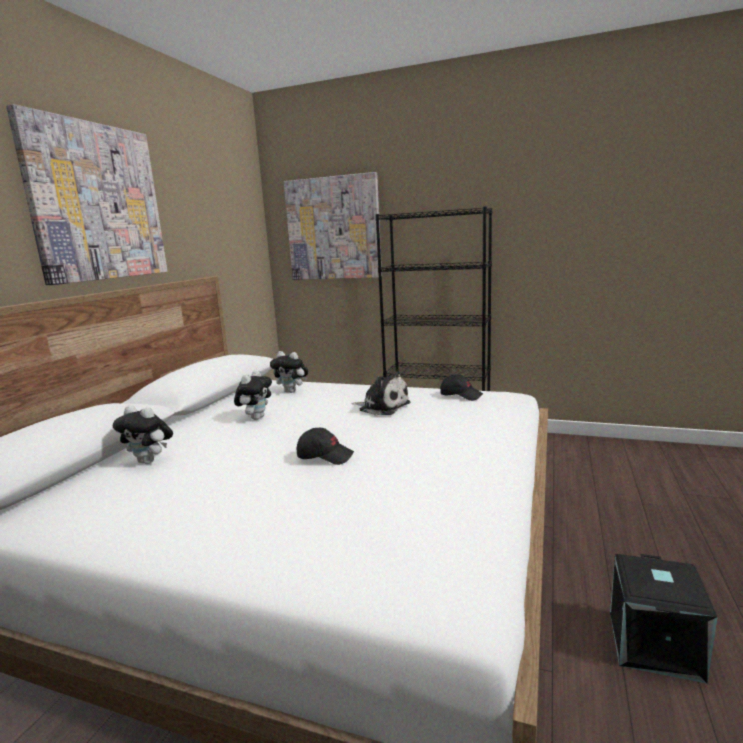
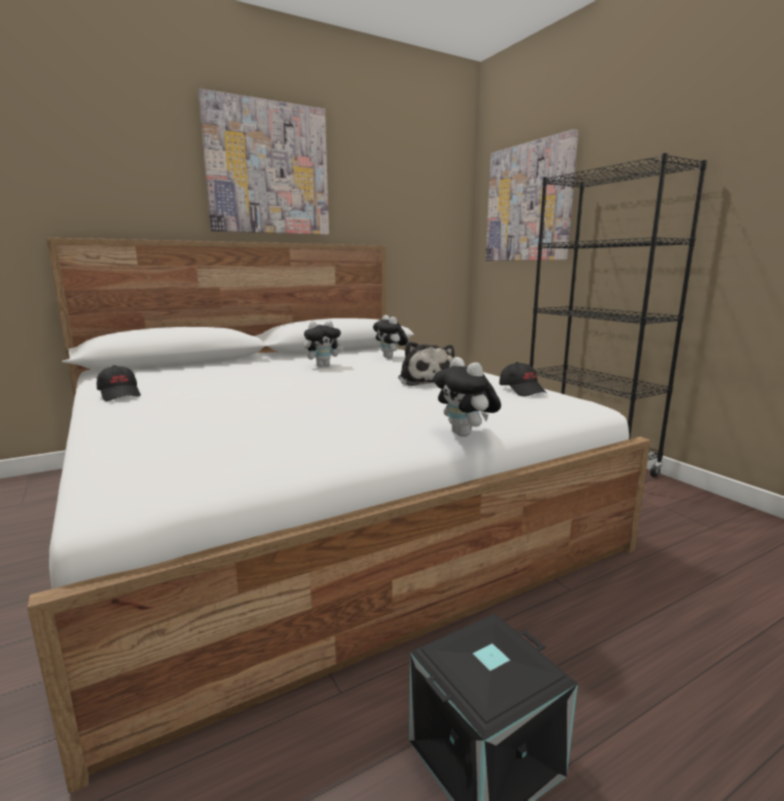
camera: 40 degrees right, 0 degrees up
plush toy [113,405,173,464] -> plush toy moved to [433,357,501,437]
black cap [296,428,354,465] -> black cap moved to [97,365,141,401]

